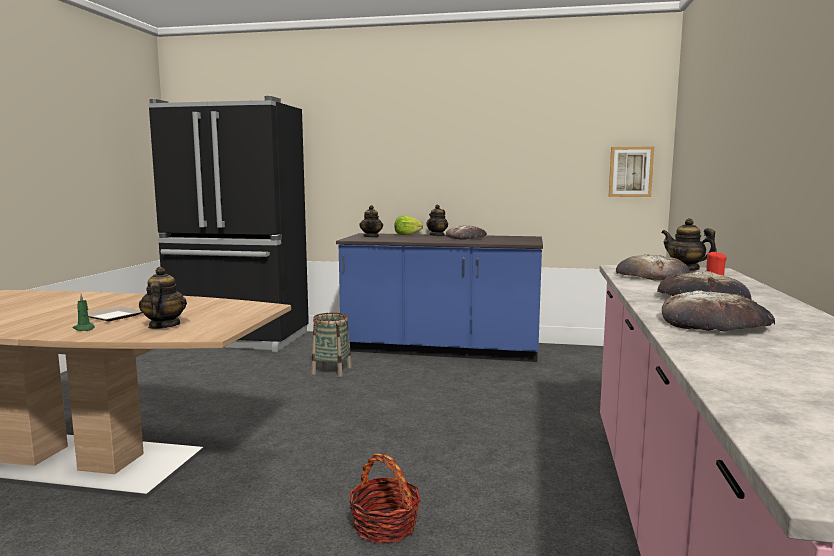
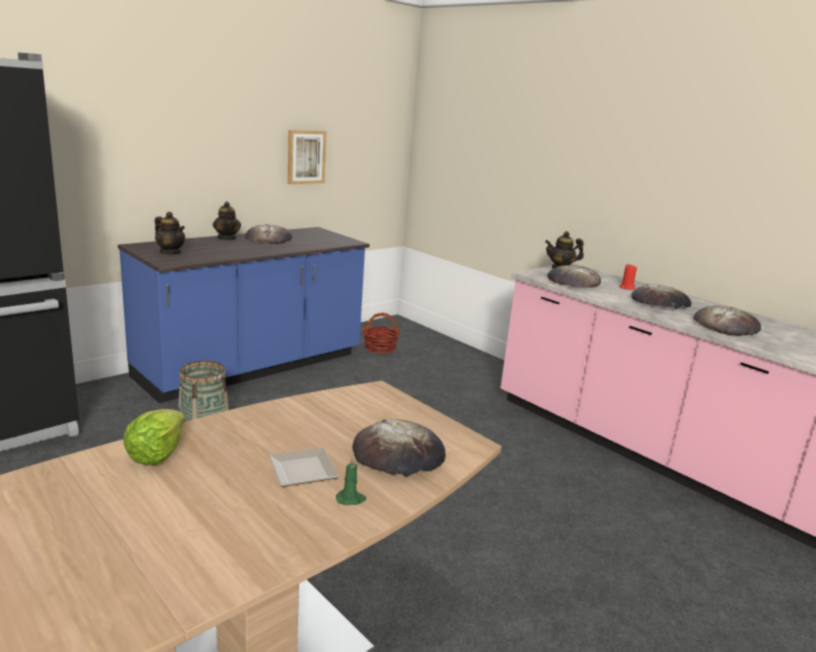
camera: 55 degrees left, 10 degrees up
teapot [139,267,187,329] -> bread [352,419,446,477]
basket [349,454,421,543] -> basket moved to [363,312,400,354]
lettuce [394,216,423,235] -> lettuce moved to [124,409,185,465]
picture [609,147,654,197] -> picture moved to [288,130,326,184]

